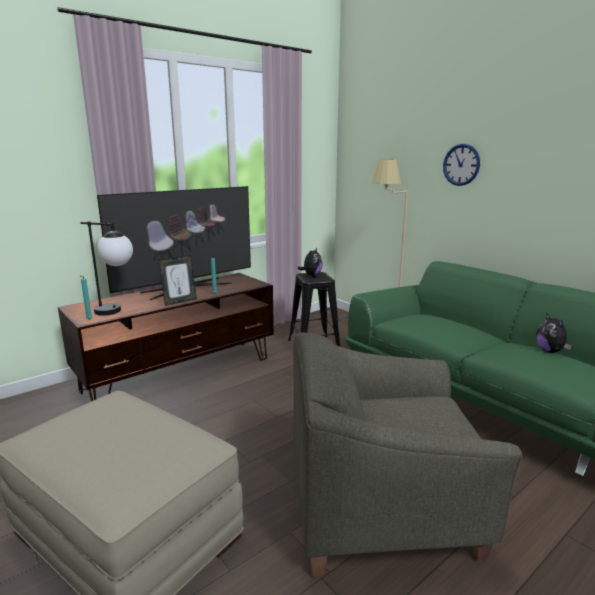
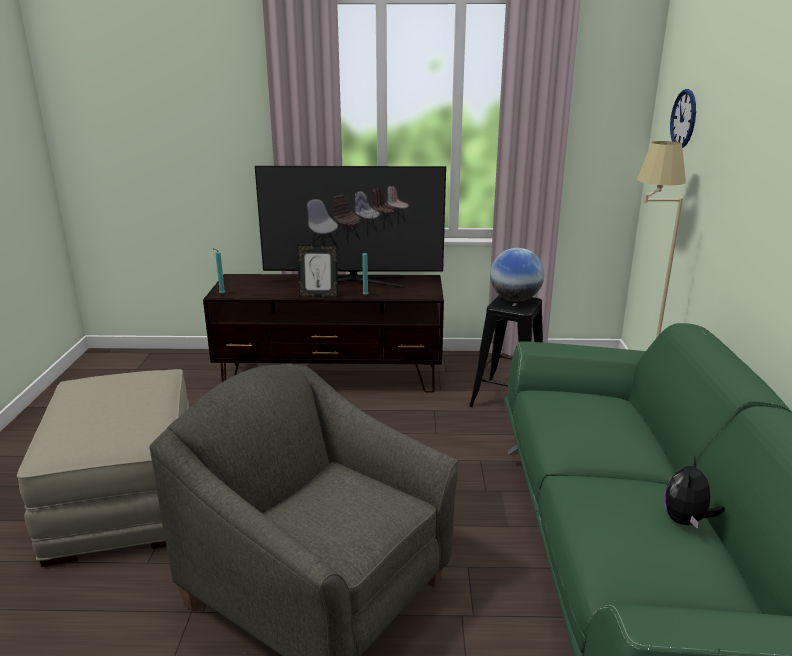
camera: 40 degrees right, 5 degrees up
table lamp [80,221,133,316] -> none
plush toy [298,248,322,276] -> globe [490,248,544,301]
wall clock [443,144,480,186] -> wall clock moved to [670,89,696,148]

